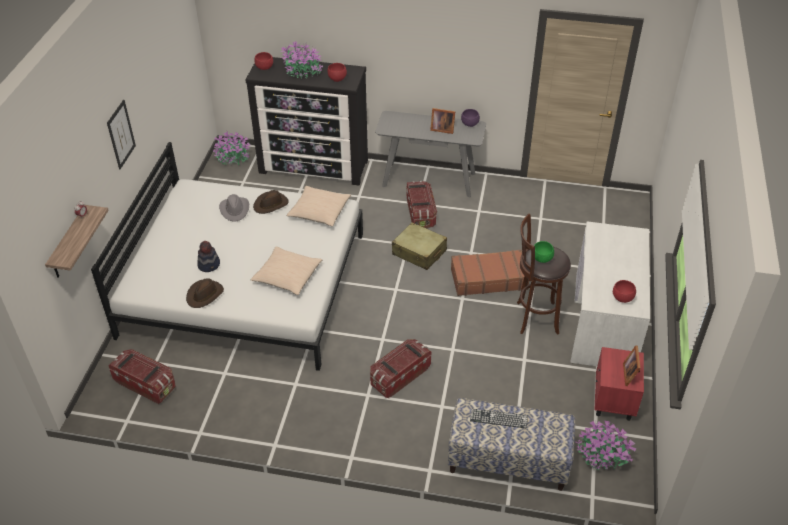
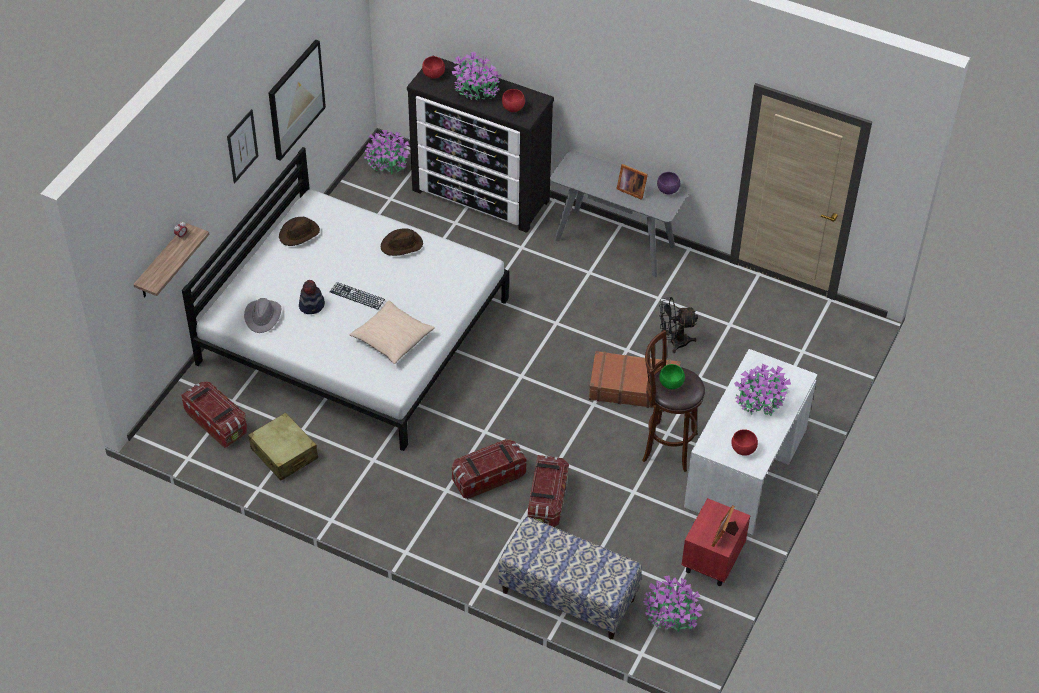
camera: 15 degrees right, 5 degrees up
brown hat [186,278,224,308] -> brown hat moved to [279,217,320,246]
grey hat [219,194,249,222] -> grey hat moved to [244,298,281,333]
beige pillow [287,186,351,226] -> none
beige suitcase [392,222,447,270] -> beige suitcase moved to [248,412,318,481]
storage box [407,181,437,229] -> storage box moved to [528,455,569,527]
keyboard [470,409,528,428] -> keyboard moved to [330,282,385,309]
none -> picture [268,39,326,161]
none -> black fan [659,297,698,353]
none -> potted plant [734,364,791,416]

